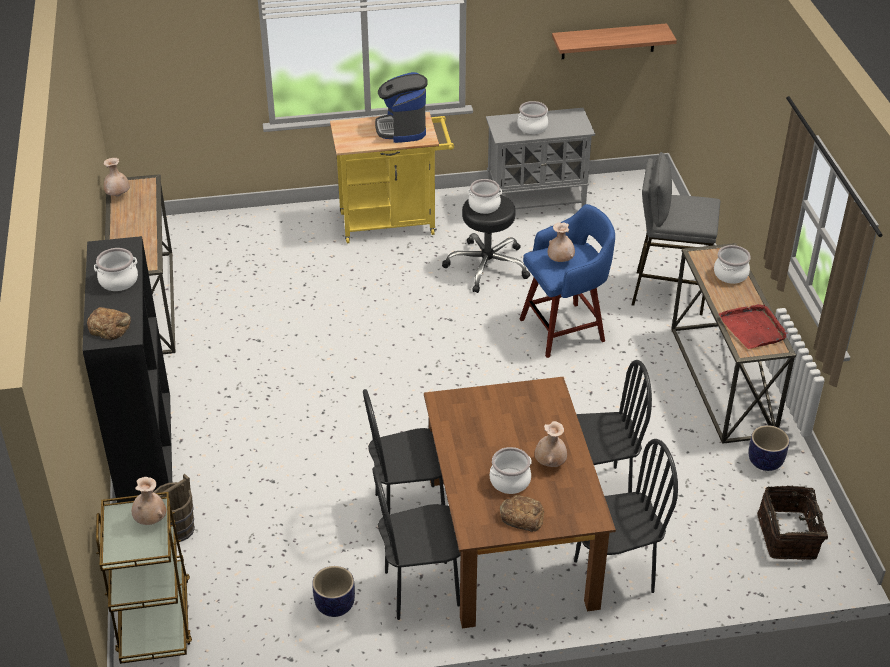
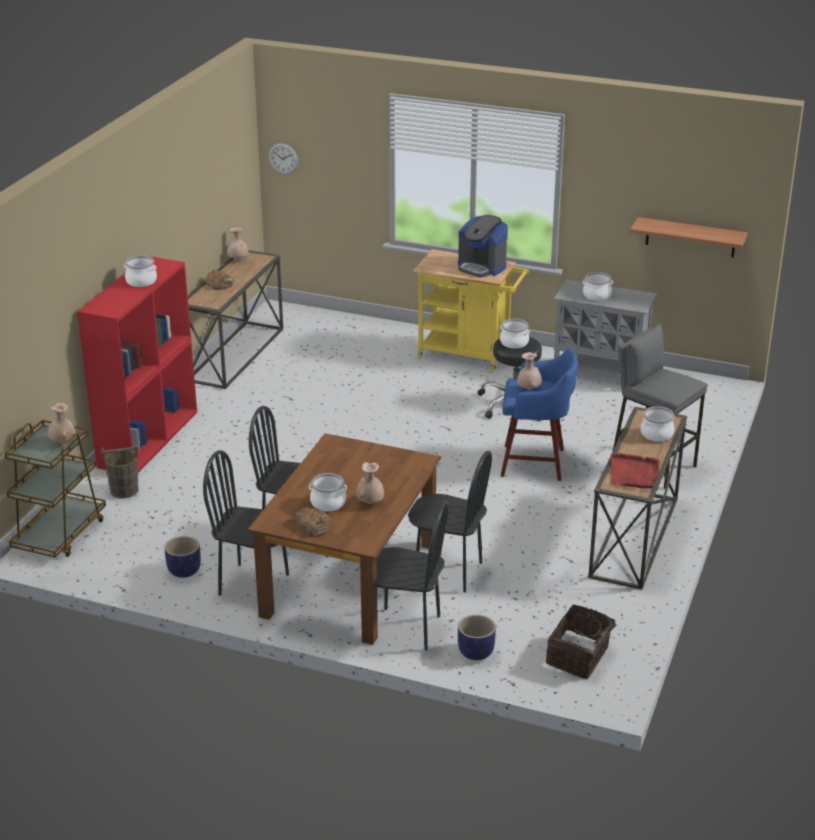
camera: 30 degrees right, 10 degrees down
black bookcase [82,236,172,503] -> red bookcase [77,256,197,473]
bread [87,307,131,340] -> bread moved to [205,270,234,290]
coffee machine [375,72,428,143] -> coffee machine turned 75 degrees counterclockwise [458,215,508,277]
planter [749,425,789,471] -> planter moved to [458,615,496,660]
none -> wall clock [268,143,298,174]

